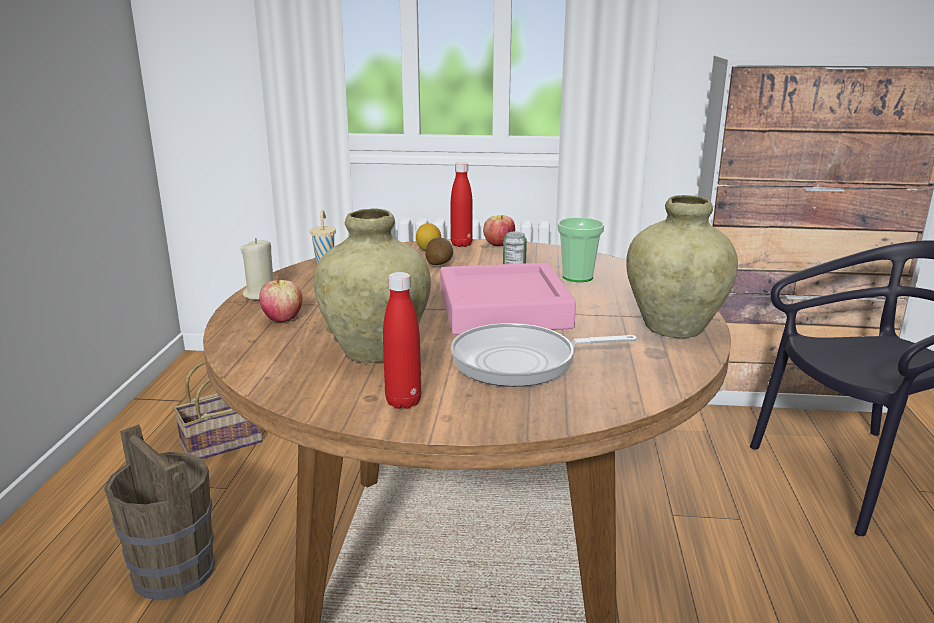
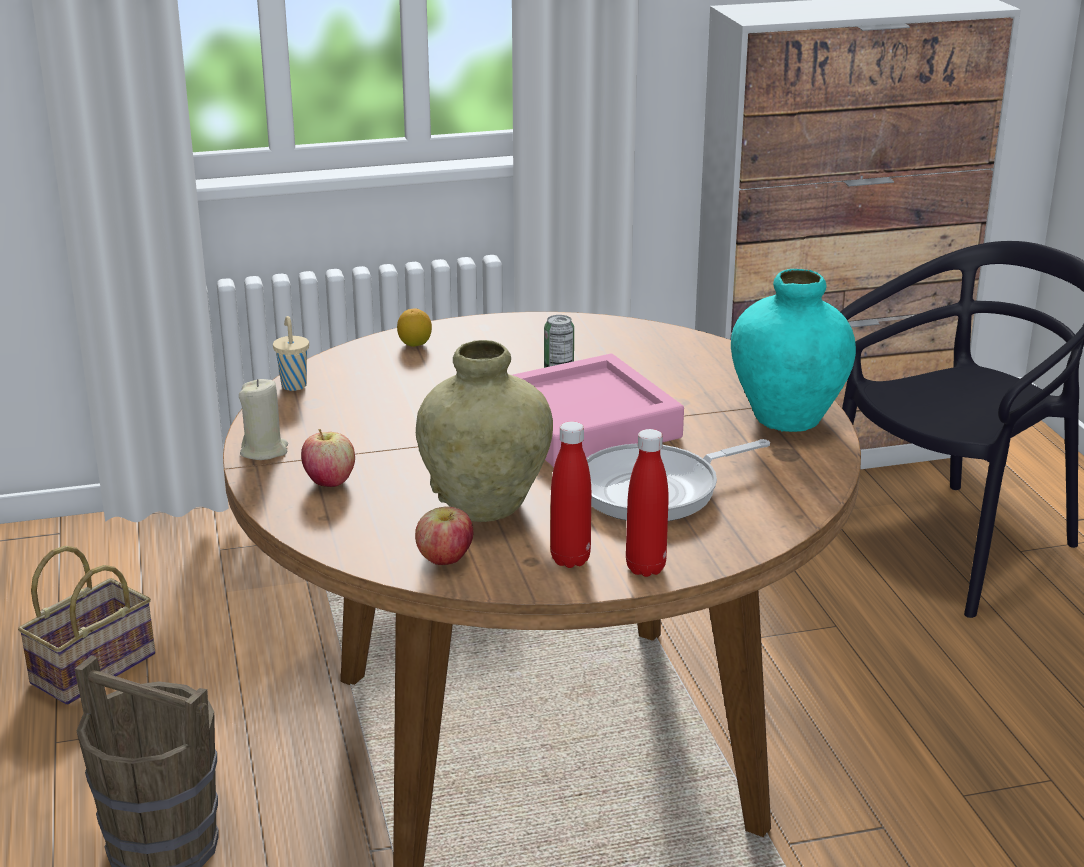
camera: 20 degrees left, 5 degrees up
potato [426,237,453,265] -> none
red bottle [451,162,473,247] -> red bottle moved to [626,429,669,577]
apple [483,215,515,246] -> apple moved to [415,506,474,565]
cup [558,218,604,282] -> none
beige vase [626,195,738,338] -> turquoise vase [731,269,856,432]

